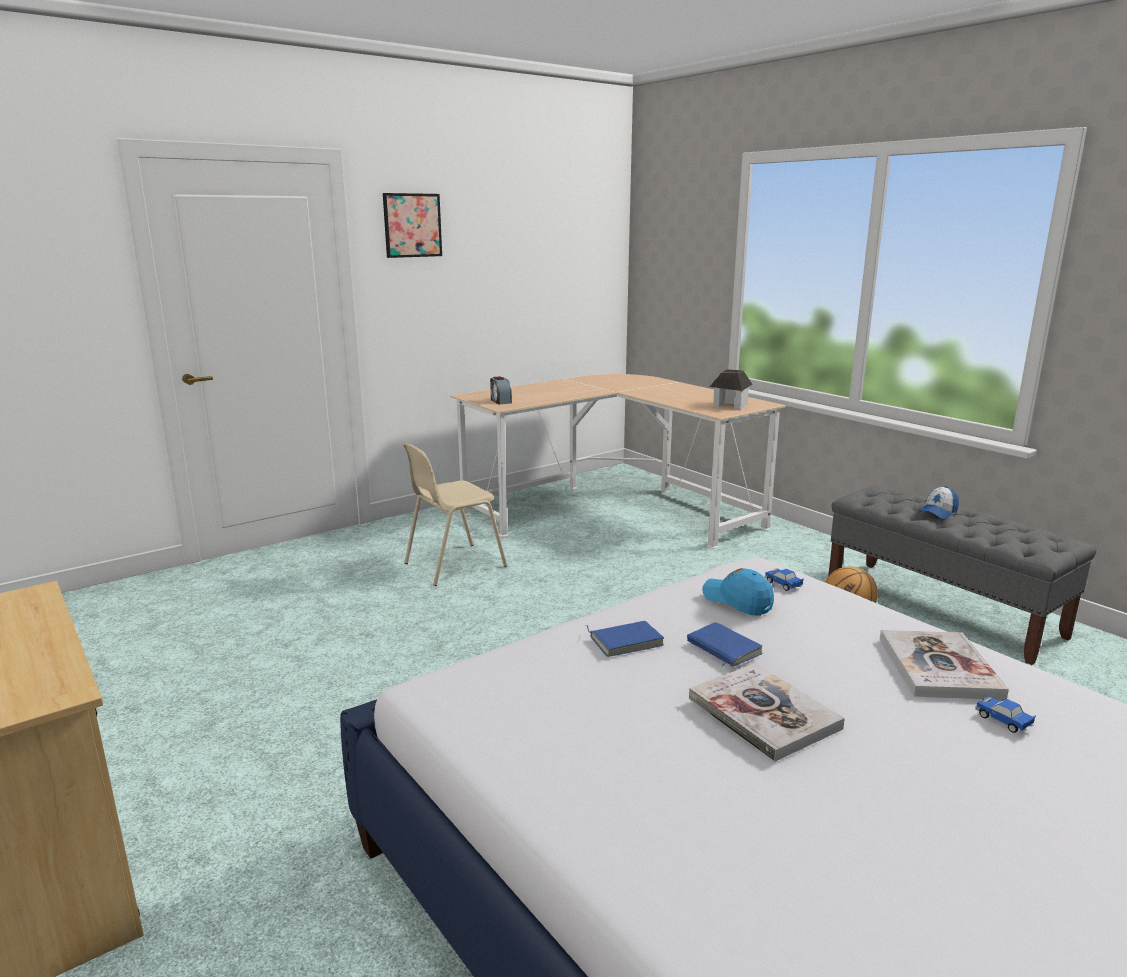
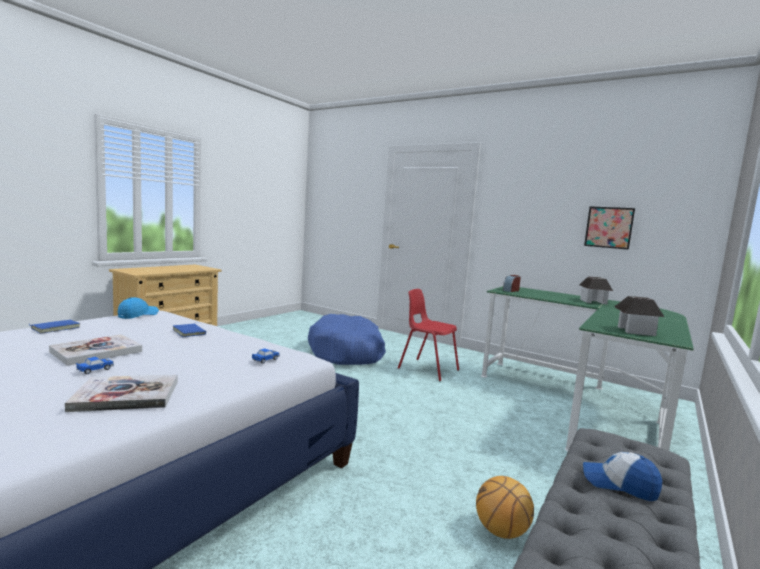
camera: 70 degrees right, 10 degrees down
picture [383,193,442,258] -> picture moved to [584,206,635,250]
beige chair [403,443,507,586] -> red chair [398,289,459,381]
beige desk [450,374,786,548] -> green desk [481,286,694,451]
blue book [687,622,763,667] -> blue book moved to [29,320,80,333]
blue cap [702,568,774,616] -> blue cap moved to [118,297,159,319]
toy car [975,696,1036,733] -> toy car moved to [76,357,114,374]
none -> blue dog bed [308,314,386,365]
none -> toy house [579,277,613,304]

